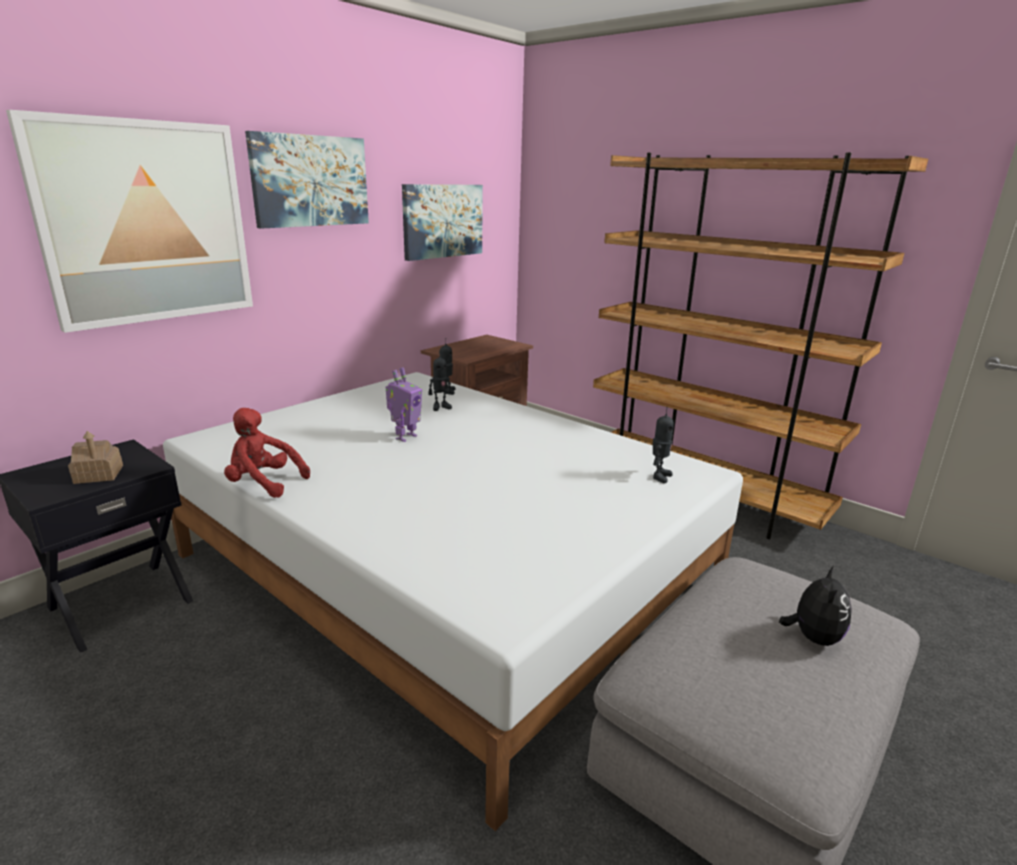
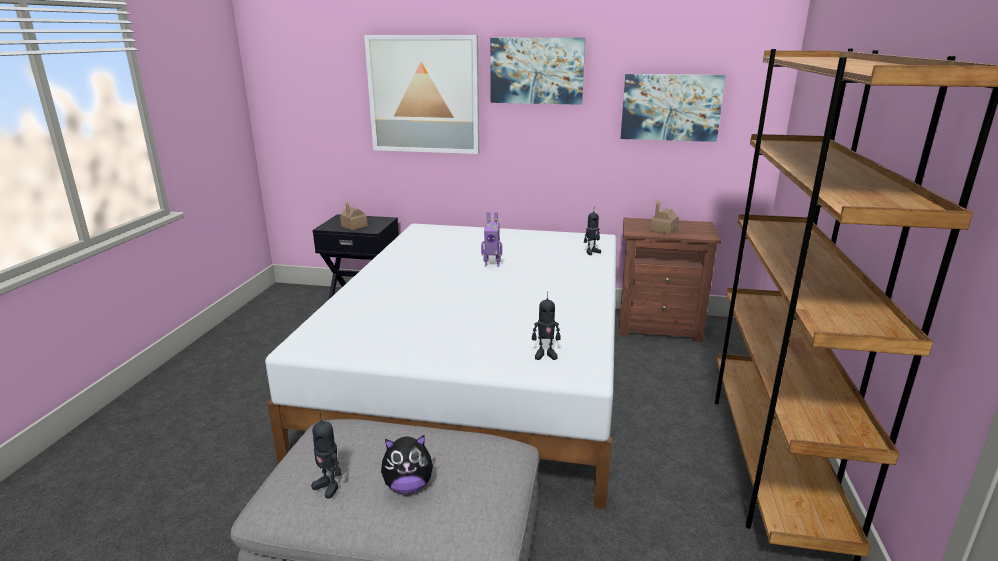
camera: 60 degrees right, 0 degrees up
red plush toy [224,408,310,498] -> none
toy robot [429,350,452,411] -> toy robot moved to [311,413,342,498]
none -> toy house [650,199,679,235]

